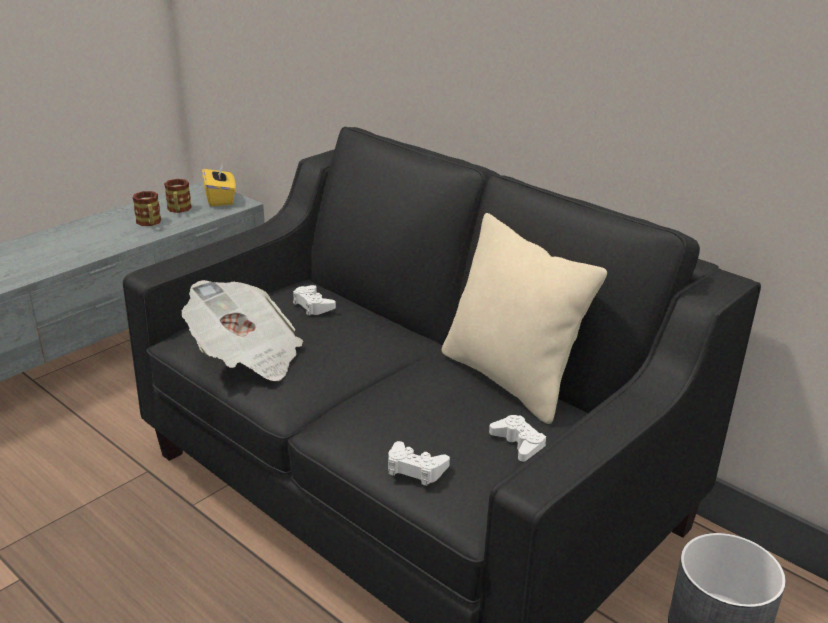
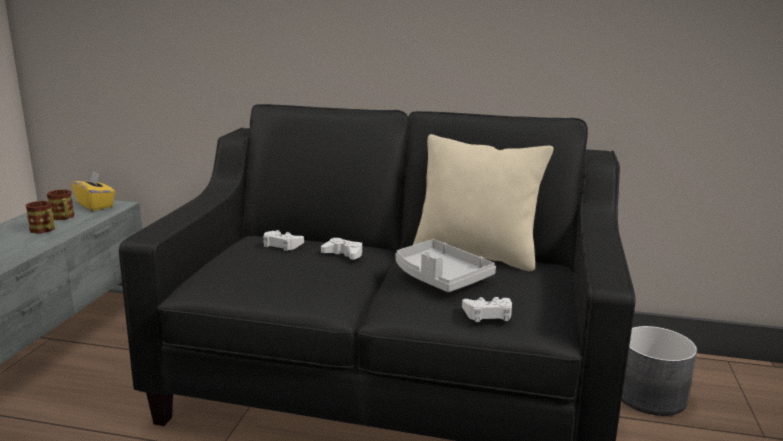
camera: 30 degrees left, 10 degrees down
newspaper [181,280,303,381] -> none
white game controller [489,415,546,462] -> white game controller moved to [321,238,362,260]
none -> grey tray [396,239,496,292]

